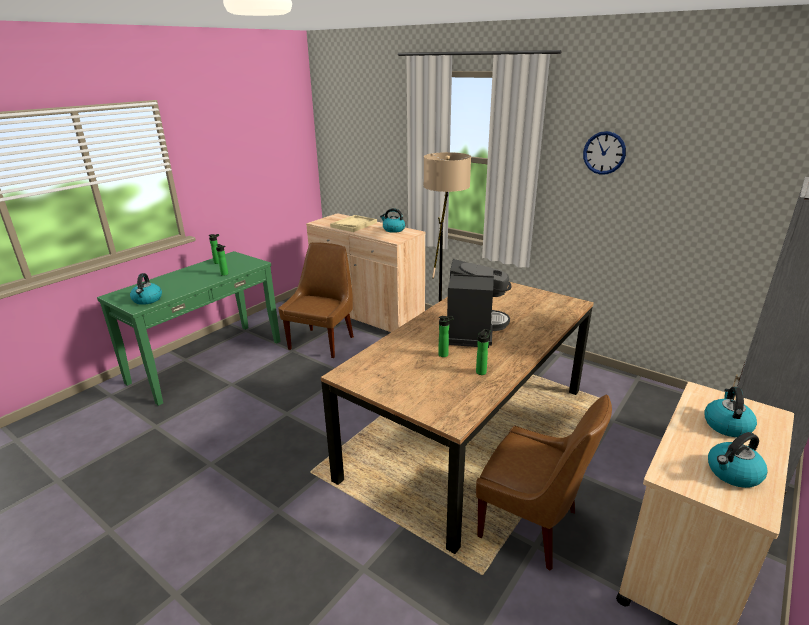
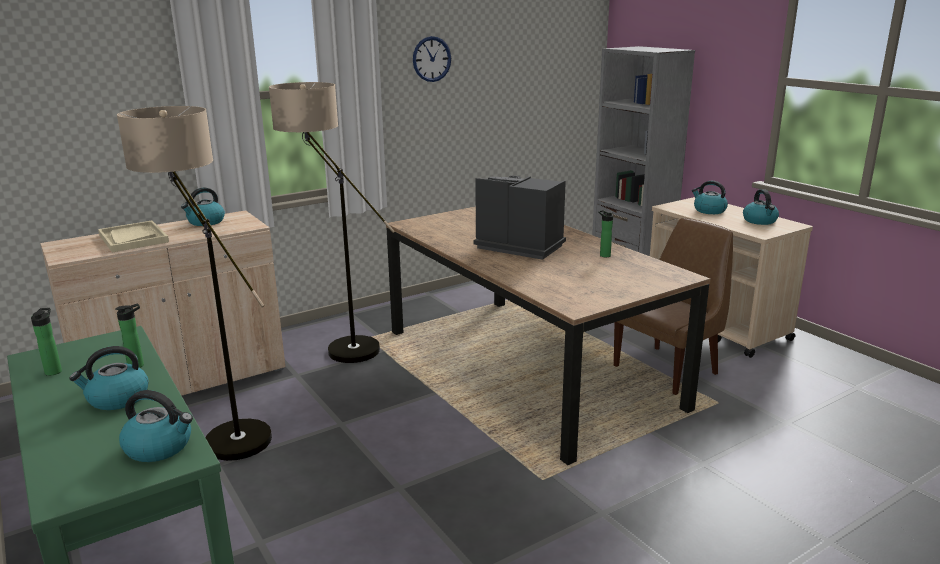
camera: 70 degrees left, 5 degrees down
brown chair [278,243,354,358] -> floor lamp [117,106,272,461]
bottle [438,316,454,357] -> none
none -> kettle [69,346,148,410]

